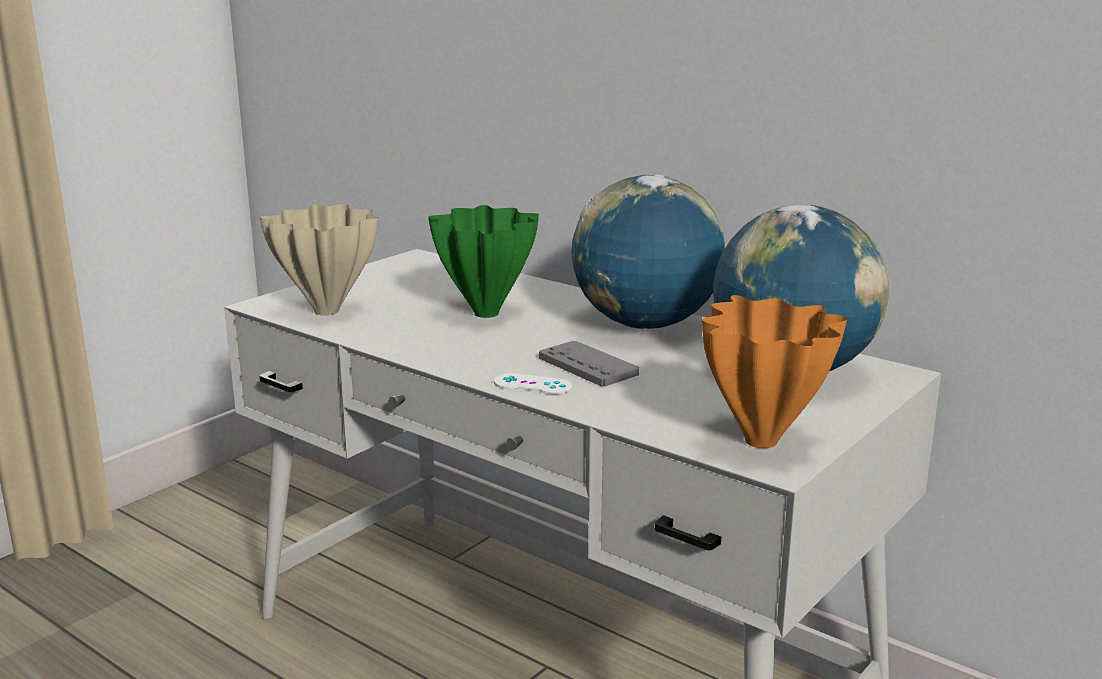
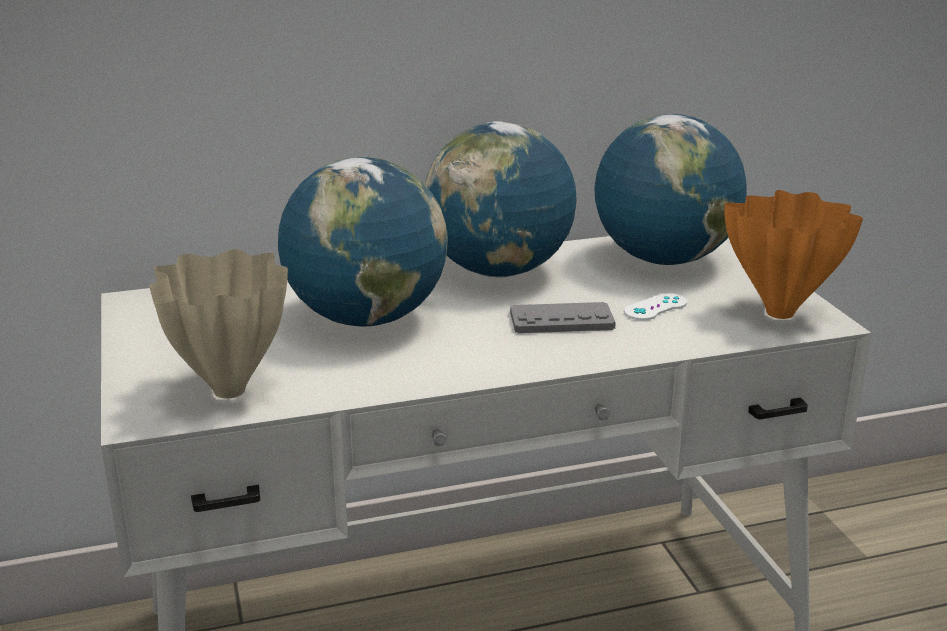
camera: 55 degrees left, 5 degrees up
green vase [428,205,539,318] -> globe [278,157,448,327]
white game controller [494,373,572,394] -> white game controller moved to [624,293,687,320]

